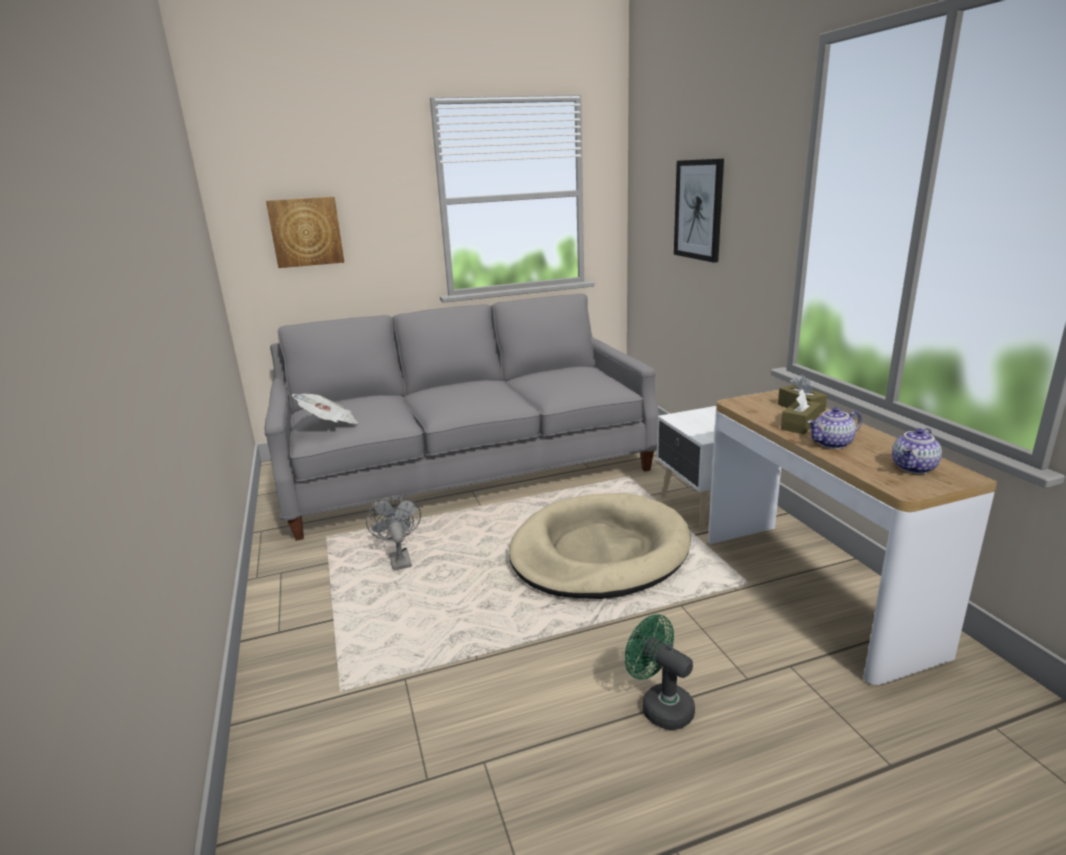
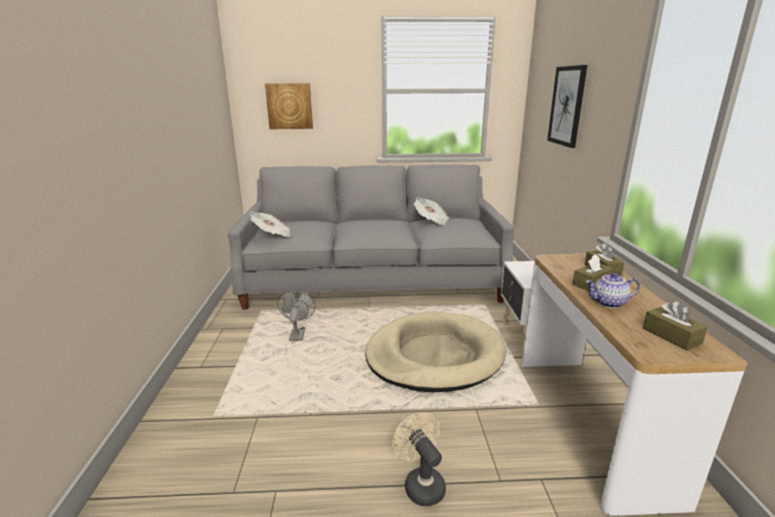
camera: 15 degrees right, 0 degrees up
green fan [625,614,695,730] -> beige fan [392,412,446,506]
teapot [892,428,942,474] -> brown tissue box [643,301,708,351]
none -> newspaper [414,197,449,225]

